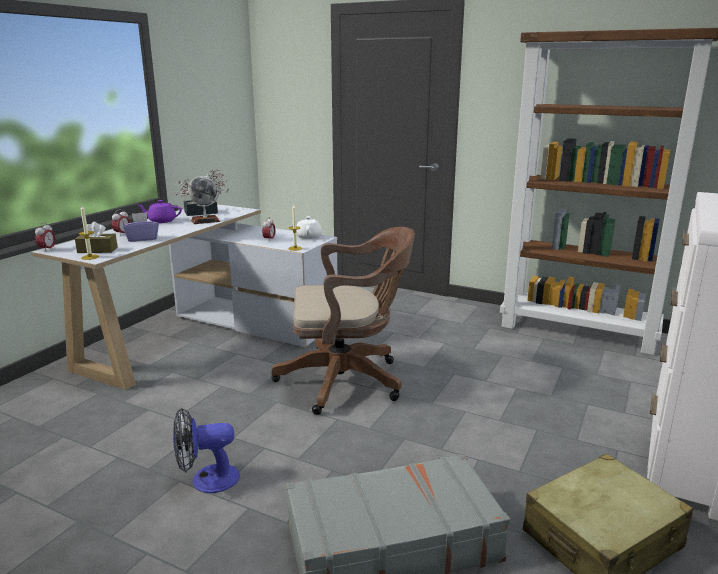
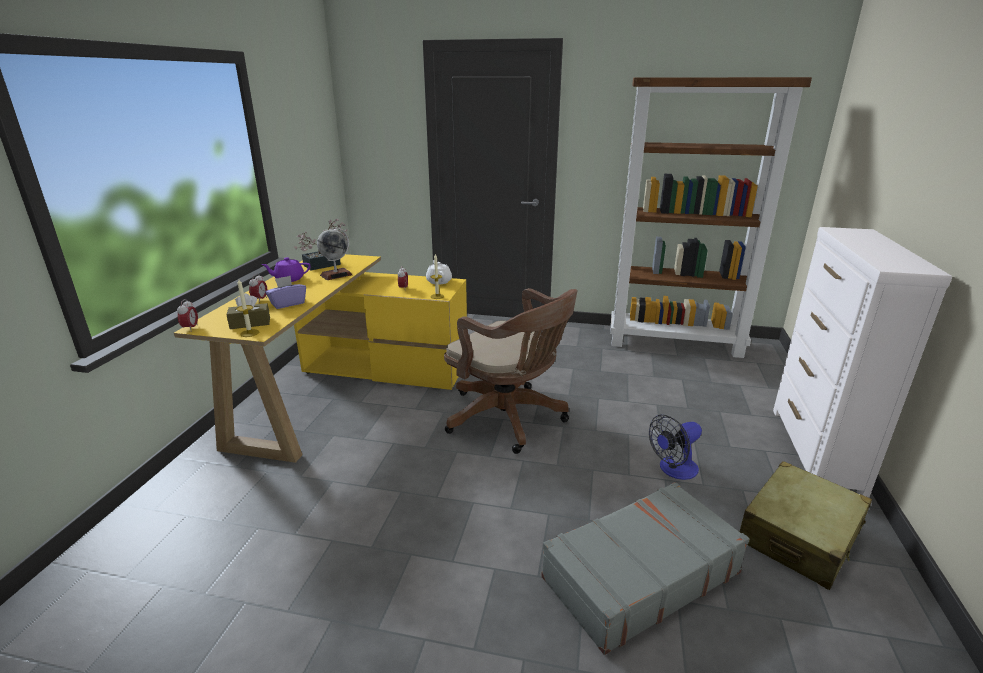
camera: 15 degrees left, 5 degrees up
white desk [32,204,337,390] -> yellow desk [174,254,467,463]
fan [173,408,240,493] -> fan moved to [649,415,702,480]
brown office chair [271,227,415,415] -> brown office chair turned 60 degrees clockwise [444,288,577,454]

